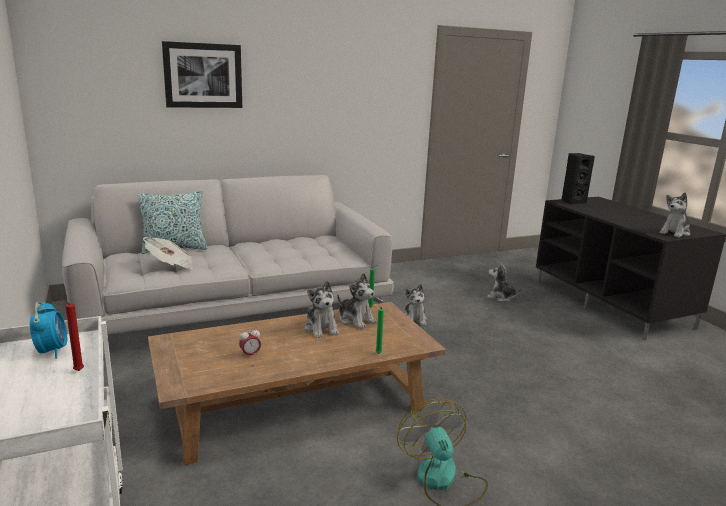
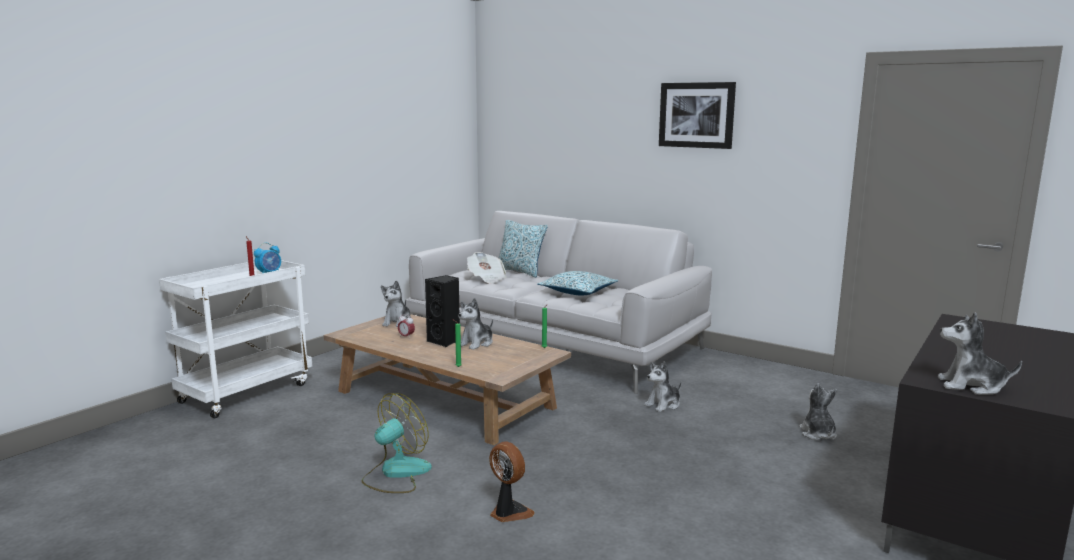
camera: 60 degrees right, 5 degrees down
picture [162,41,242,108] -> picture moved to [659,82,736,149]
plush toy [337,273,376,329] -> plush toy moved to [381,281,411,327]
black speaker [561,153,595,204] -> black speaker moved to [425,275,460,347]
none -> fan [489,441,535,522]
none -> pillow [537,271,619,295]

